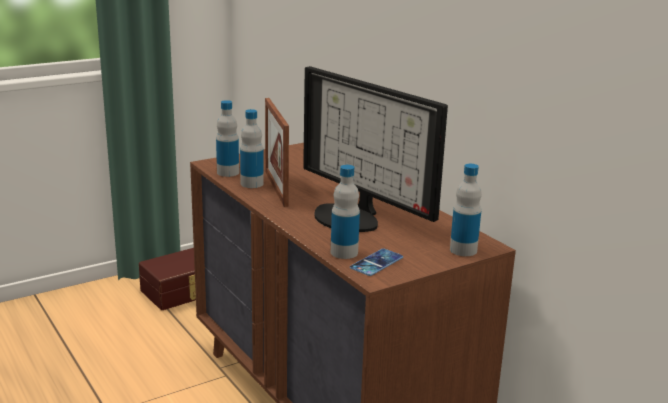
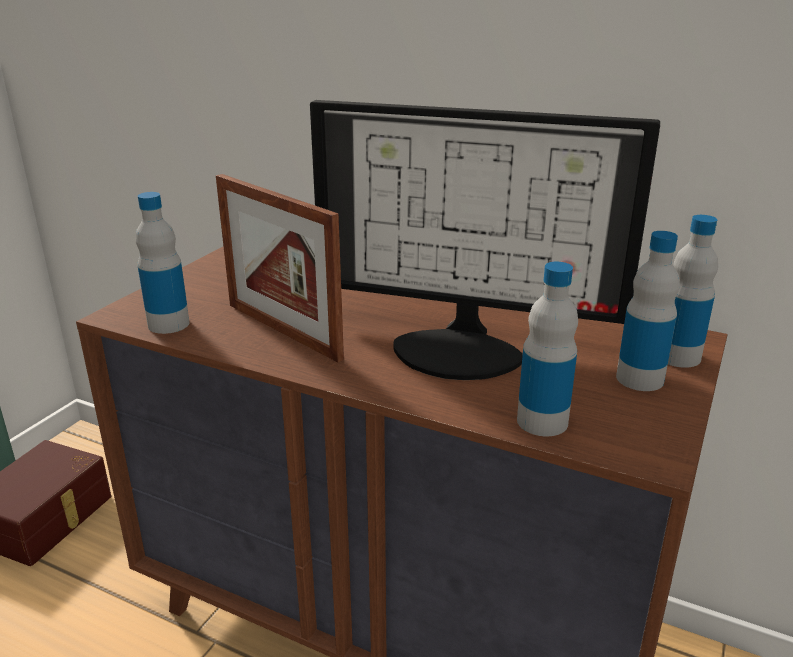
camera: 30 degrees left, 5 degrees up
bottle [240,109,264,188] -> bottle moved to [616,231,680,391]
phone [350,248,403,276] -> none

